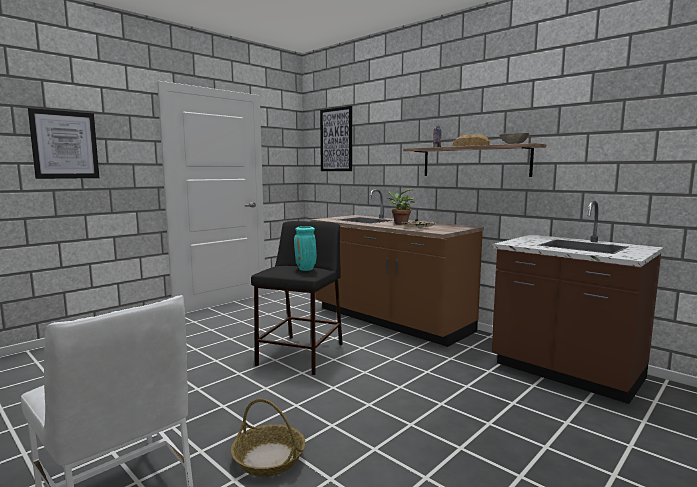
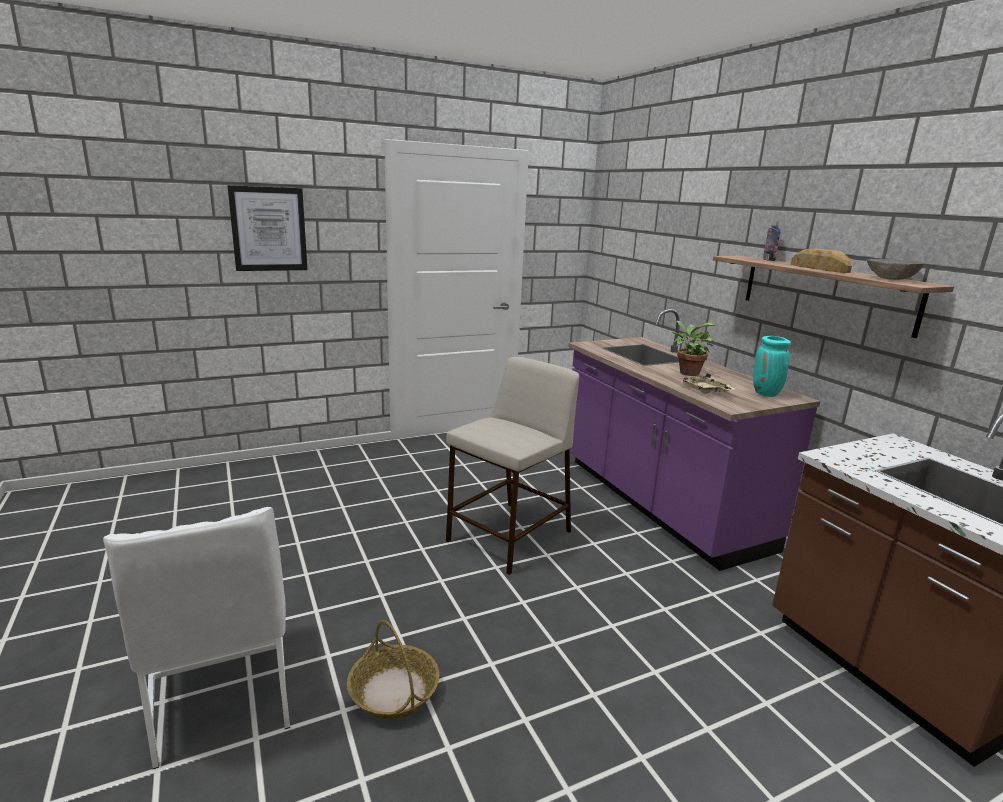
camera: 20 degrees right, 10 degrees up
black stool [251,221,343,375] -> beige stool [446,357,579,575]
turquoise vase [294,226,317,271] -> turquoise vase moved to [753,336,791,397]
brown counter [311,189,484,347] -> purple counter [568,309,820,571]
picture [320,106,352,171] -> none

